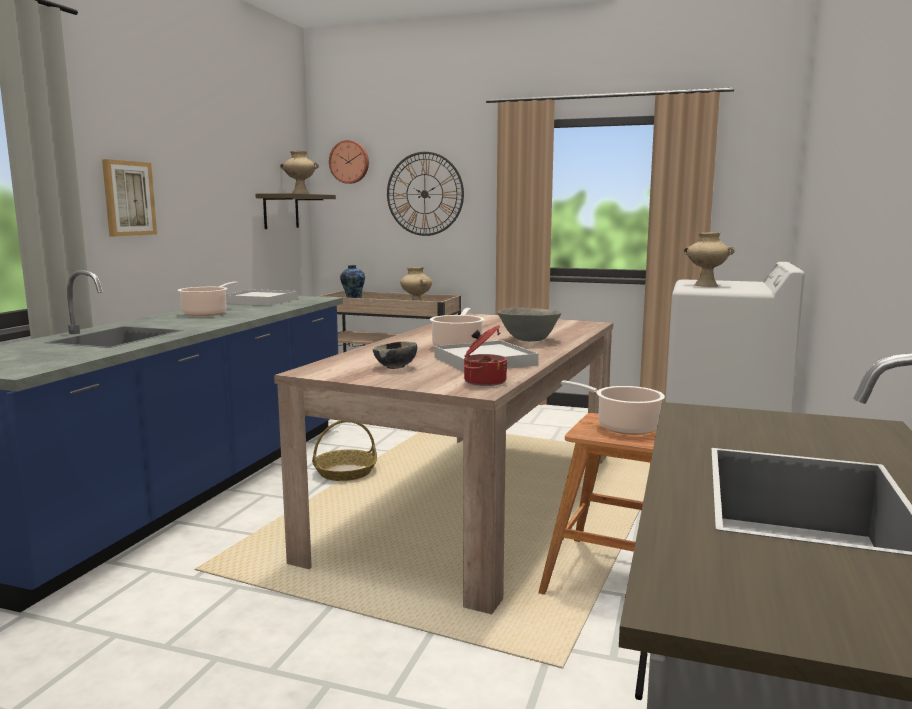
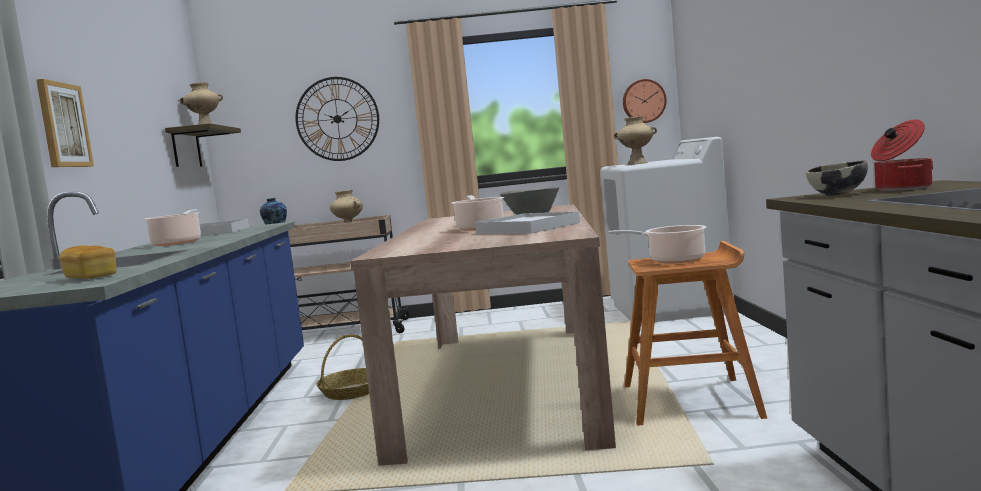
camera: 20 degrees left, 5 degrees down
wall clock [329,140,369,184] -> wall clock moved to [623,79,666,123]
bowl [373,341,417,369] -> bowl moved to [806,160,868,196]
cooking pot [464,325,508,386] -> cooking pot moved to [871,119,933,191]
none -> bread [59,245,116,279]

